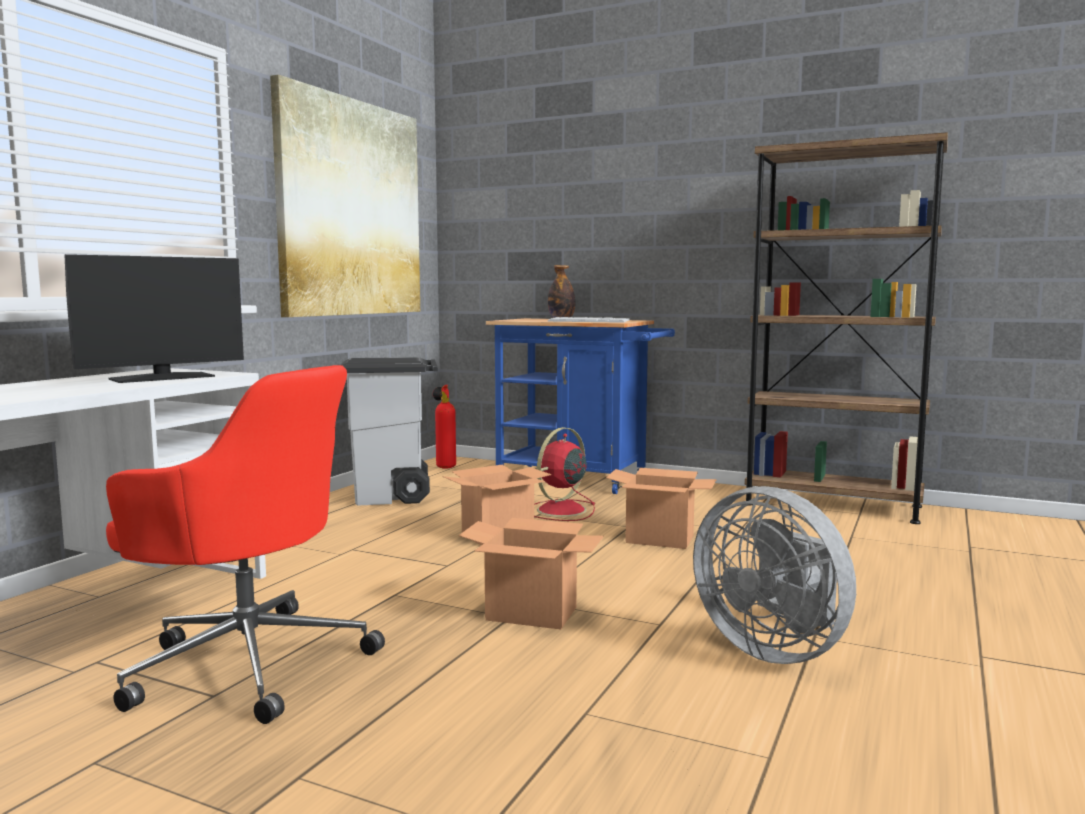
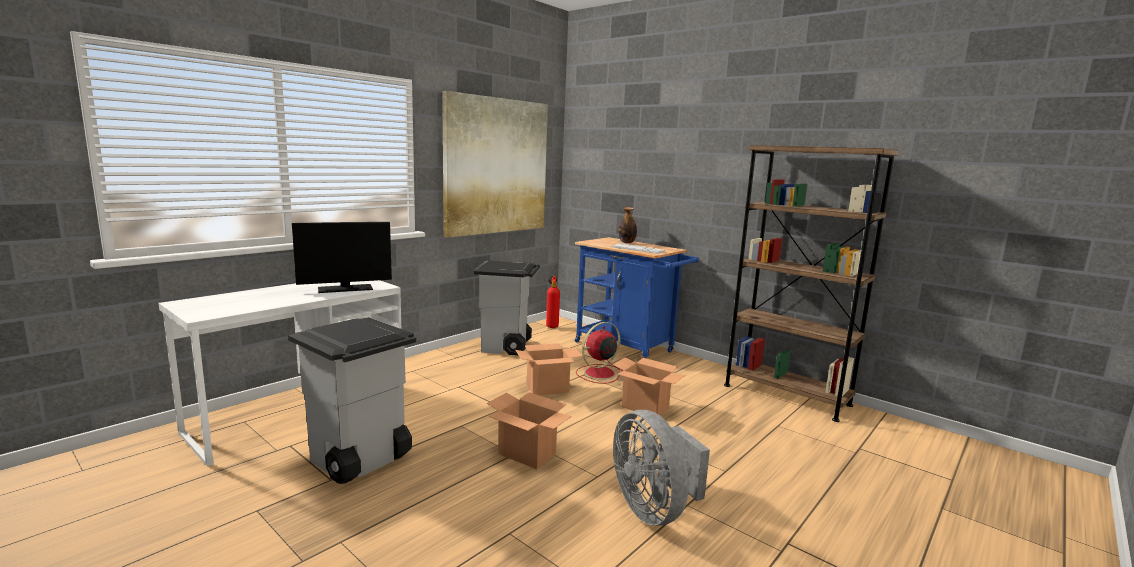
camera: 15 degrees right, 5 degrees up
red office chair [106,365,385,724] -> grey trash can [288,317,416,484]

